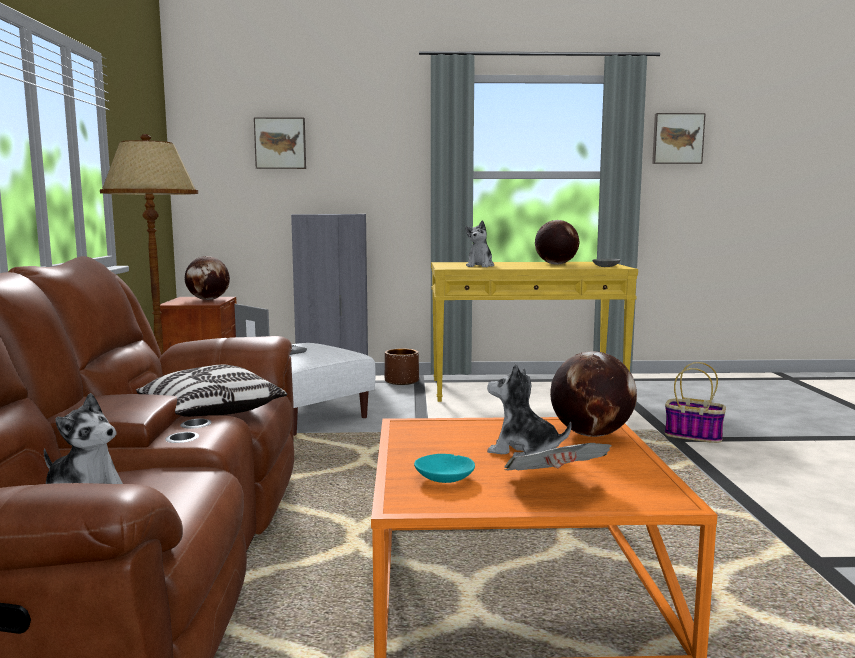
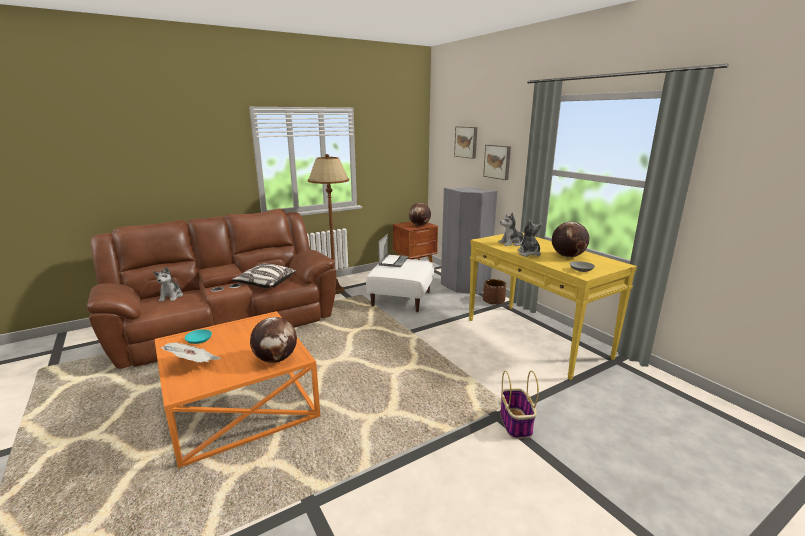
camera: 60 degrees right, 10 degrees up
plush toy [487,363,572,458] -> plush toy moved to [518,219,542,257]
picture [652,113,706,164] -> picture moved to [483,145,511,180]

